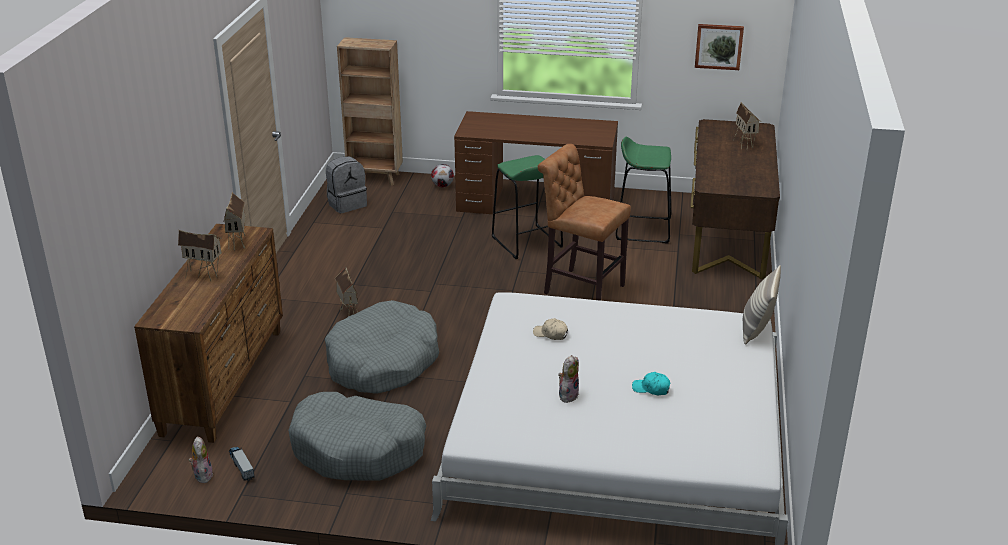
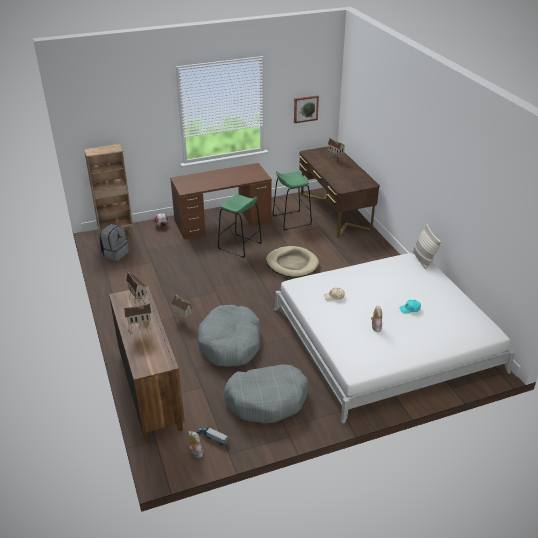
camera: 30 degrees left, 5 degrees up
brown stool [538,144,631,301] -> beige dog bed [266,246,319,278]

